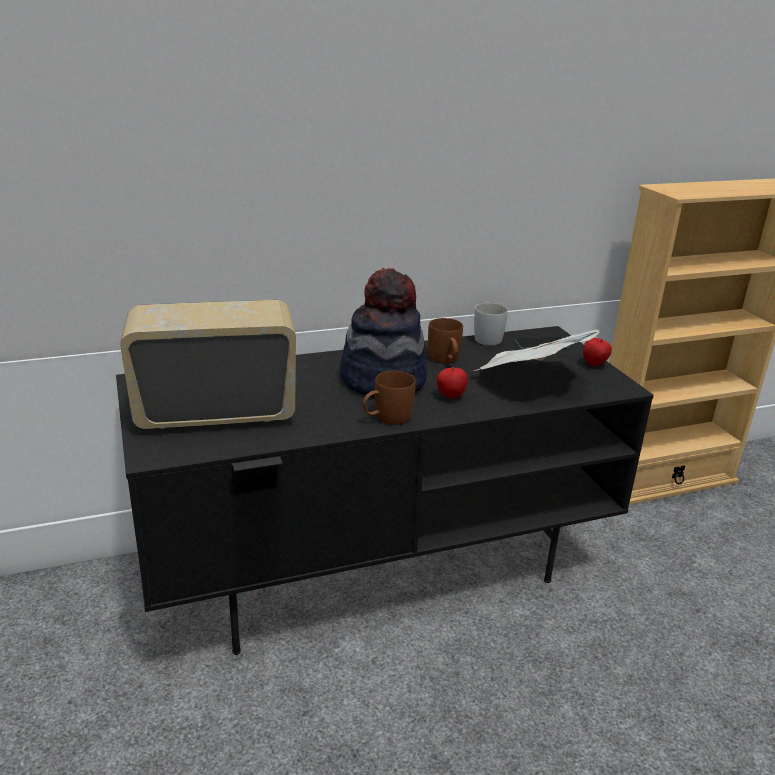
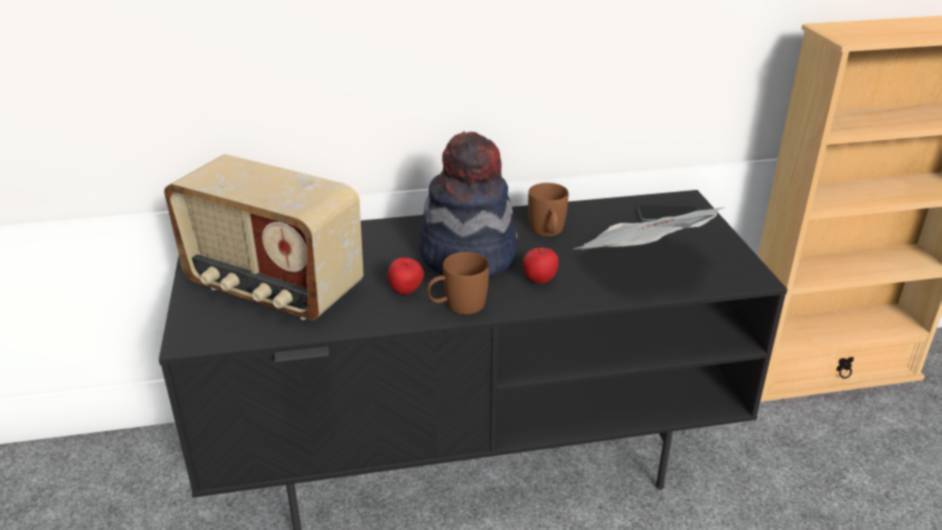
camera: 10 degrees right, 5 degrees up
radio [120,300,296,429] -> radio turned 150 degrees counterclockwise [164,154,363,320]
white mug [474,303,508,346] -> none
apple [583,338,612,366] -> apple moved to [387,257,424,295]

